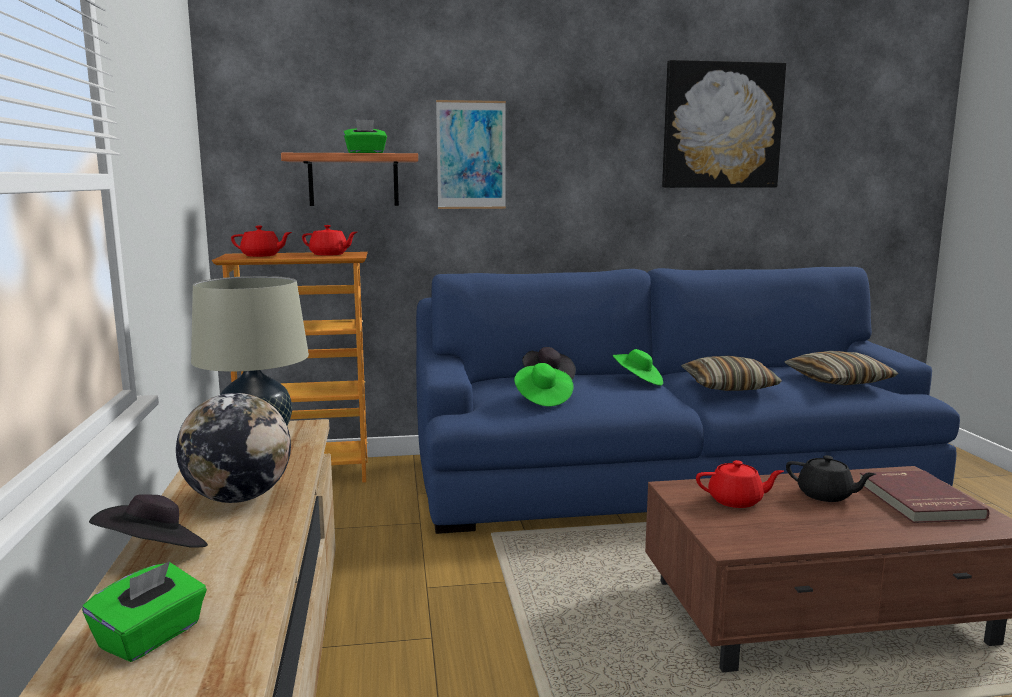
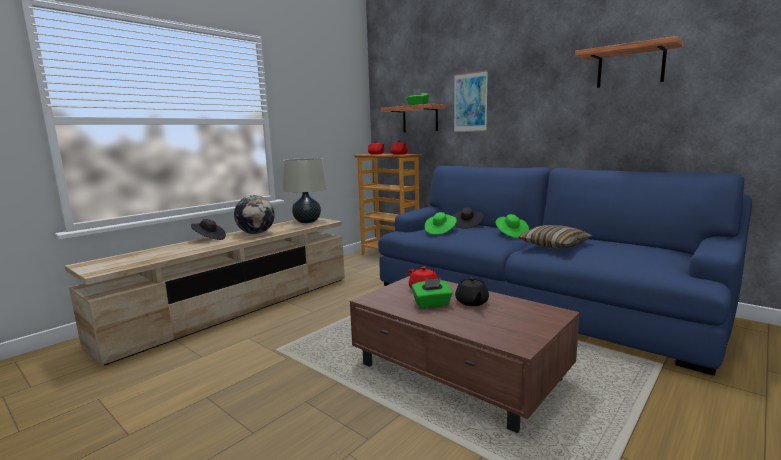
camera: 50 degrees right, 0 degrees up
green tissue box [82,561,207,662] -> green tissue box moved to [412,278,453,309]
picture [662,60,786,188] -> shelf [575,36,684,88]
pillow [784,351,898,385] -> none
red book [860,471,989,523] -> none

